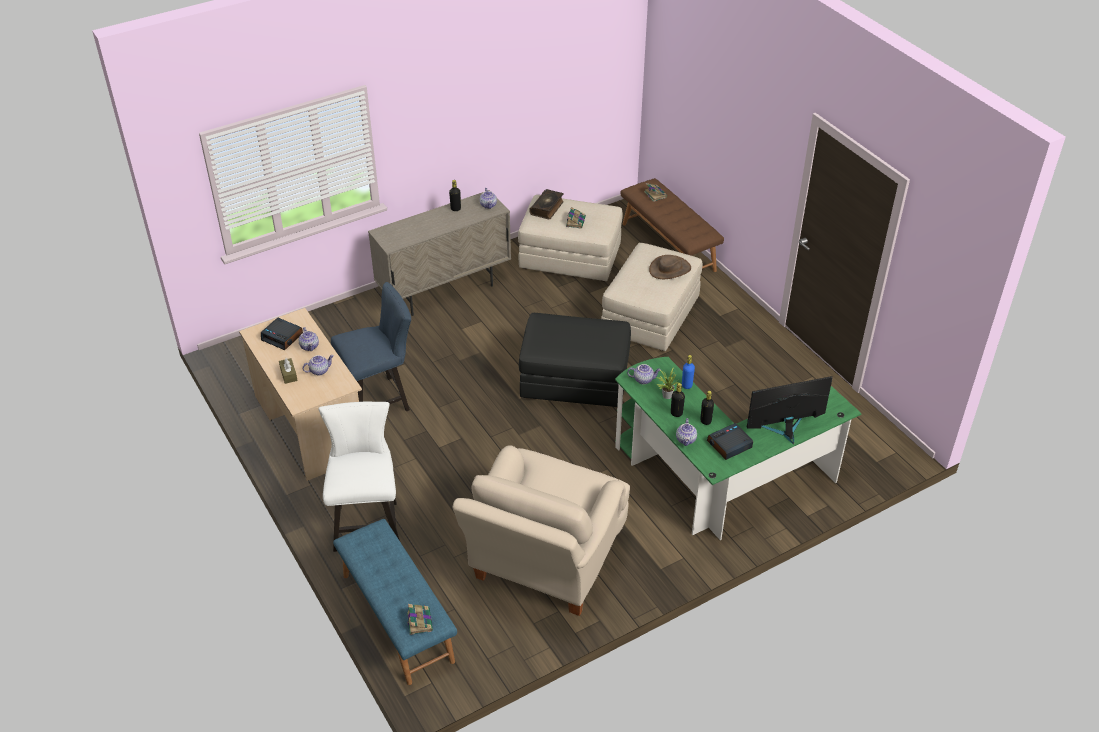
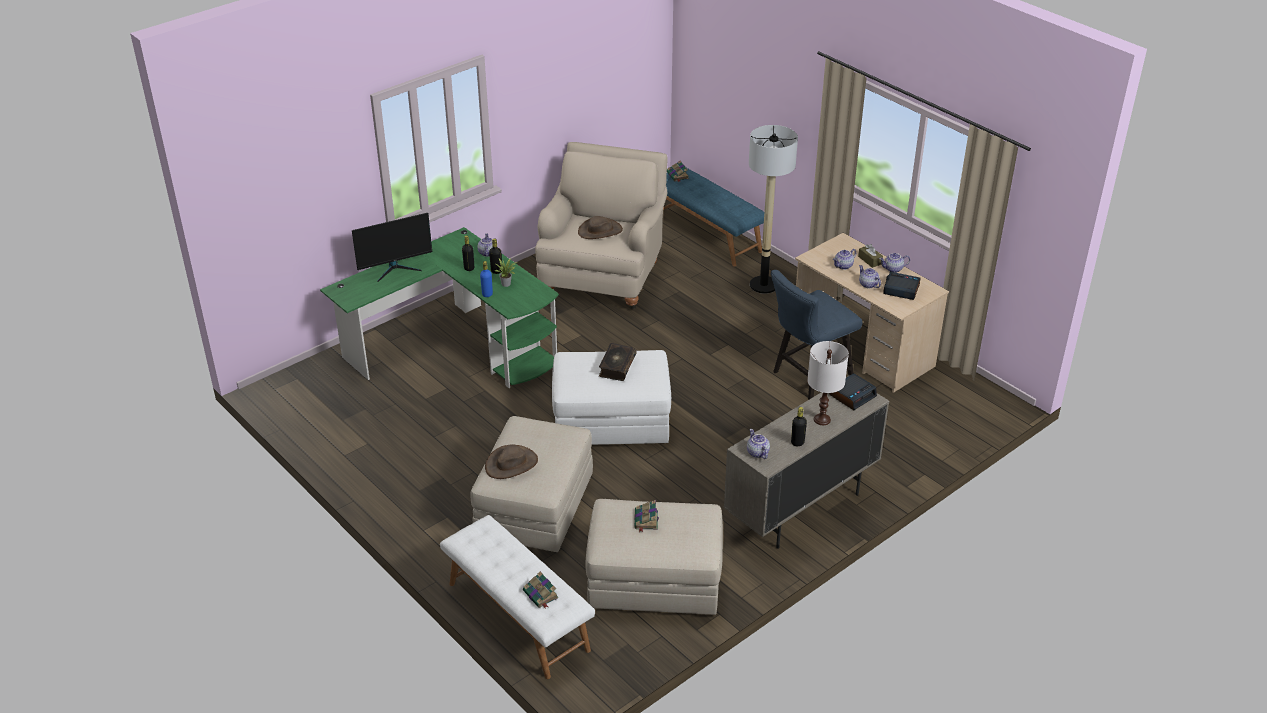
camera: 170 degrees right, 5 degrees down
white chair [318,402,400,552] -> floor lamp [749,125,798,294]
black ottoman [519,313,631,407] -> white ottoman [552,350,671,445]
book [529,189,564,219] -> book moved to [599,343,636,381]
brown bench [621,178,724,272] -> white bench [440,515,595,679]
teapot [627,364,661,384] -> teapot moved to [879,253,910,273]
alarm clock [707,423,753,460] -> alarm clock moved to [829,373,877,410]
none -> brown hat [578,216,623,239]
none -> white table lamp [807,341,849,425]

